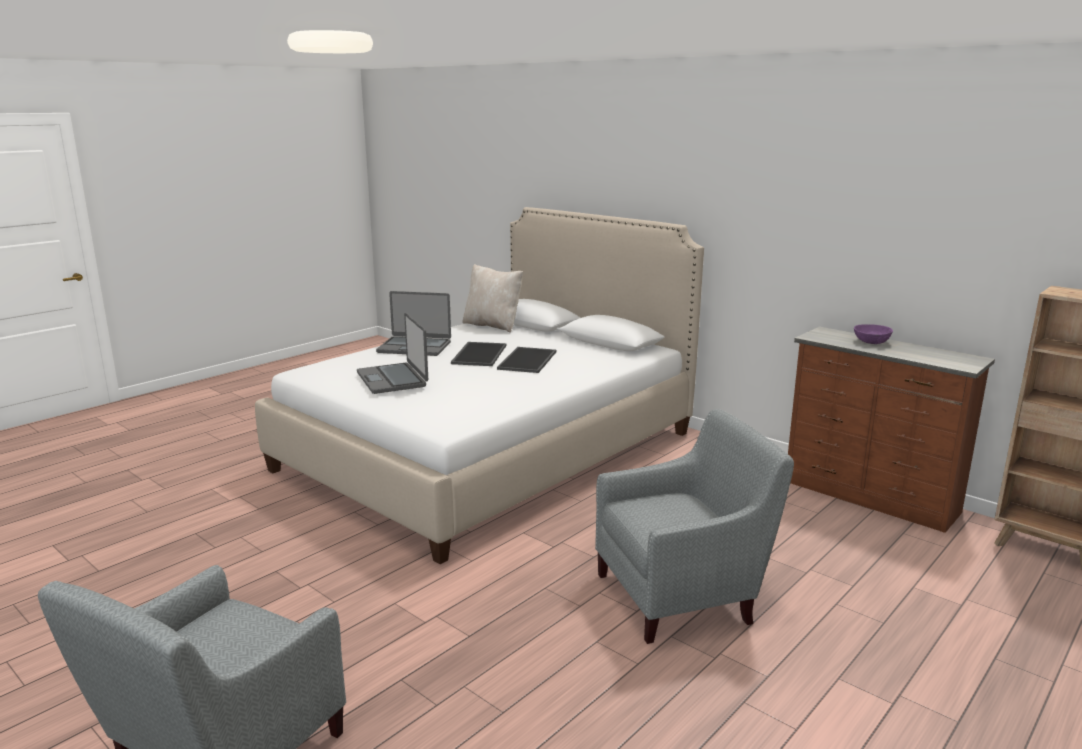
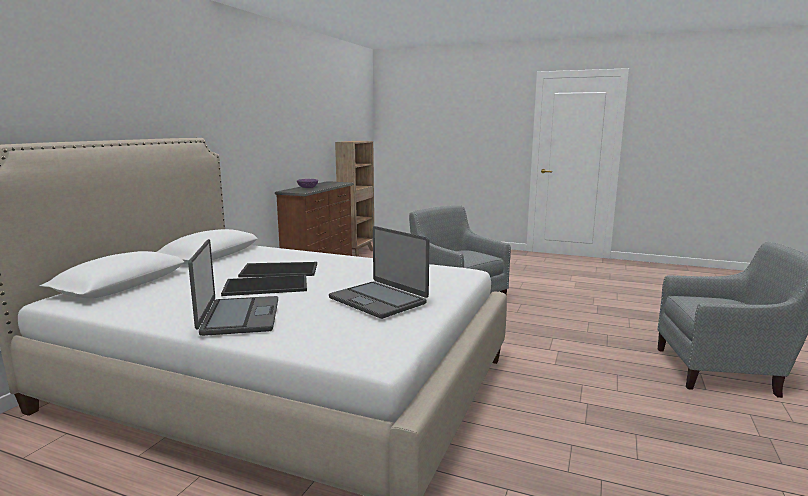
camera: 110 degrees left, 5 degrees down
laptop [357,313,428,394] -> laptop turned 90 degrees clockwise [329,226,429,319]
beige pillow [462,264,523,333] -> none

